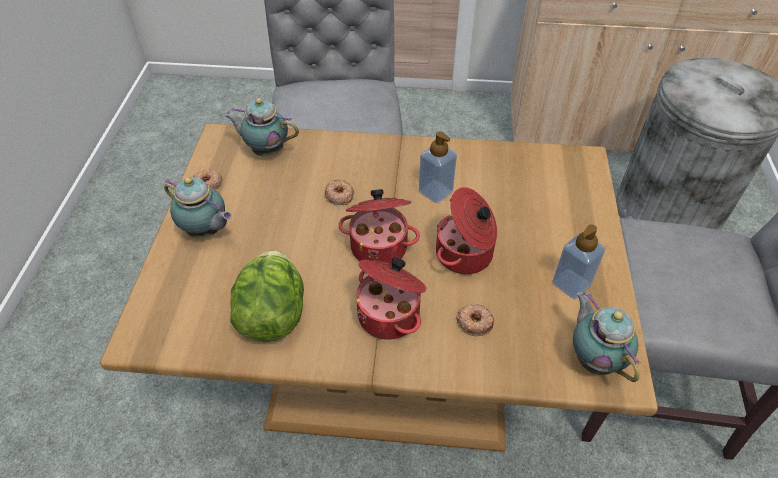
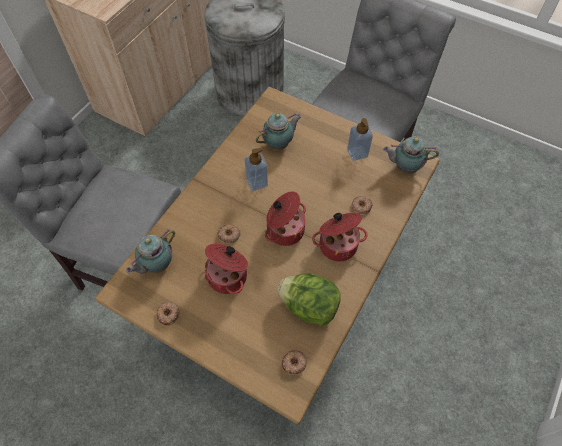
camera: 65 degrees left, 10 degrees up
teapot [164,177,232,238] -> teapot moved to [256,113,302,150]
cooking pot [436,187,497,274] -> cooking pot moved to [205,244,248,294]
none -> donut [282,350,307,375]

